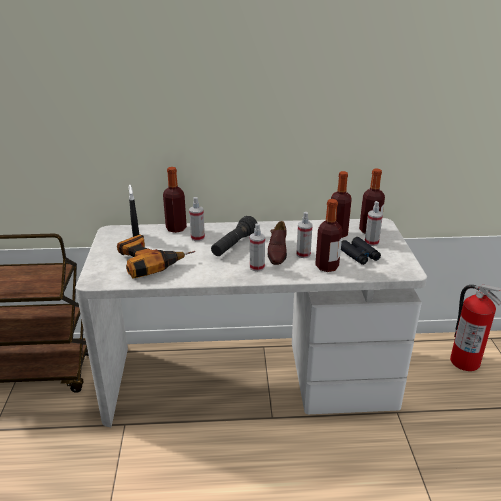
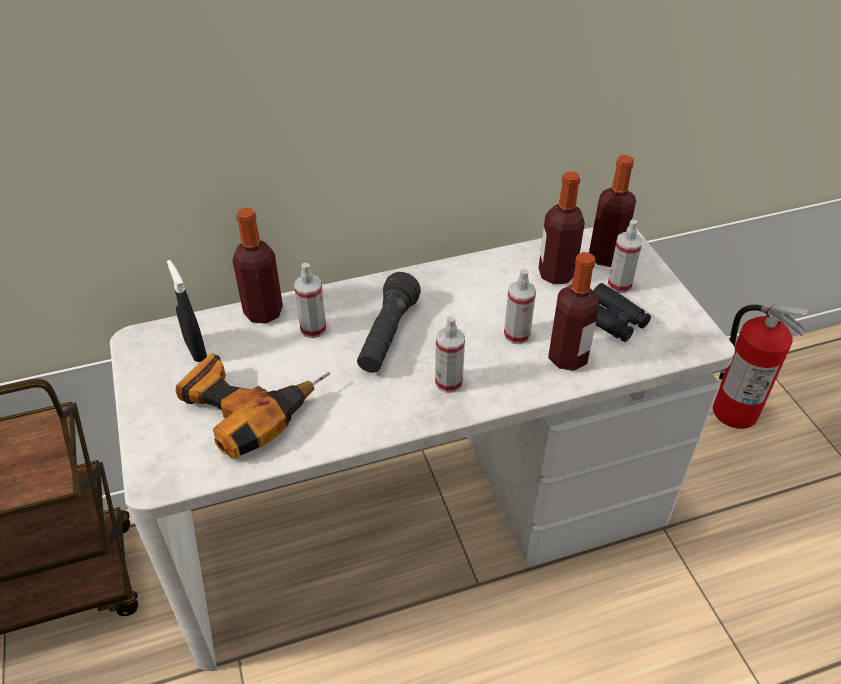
camera: 15 degrees left, 15 degrees up
brown shoe [268,221,287,265] -> none

